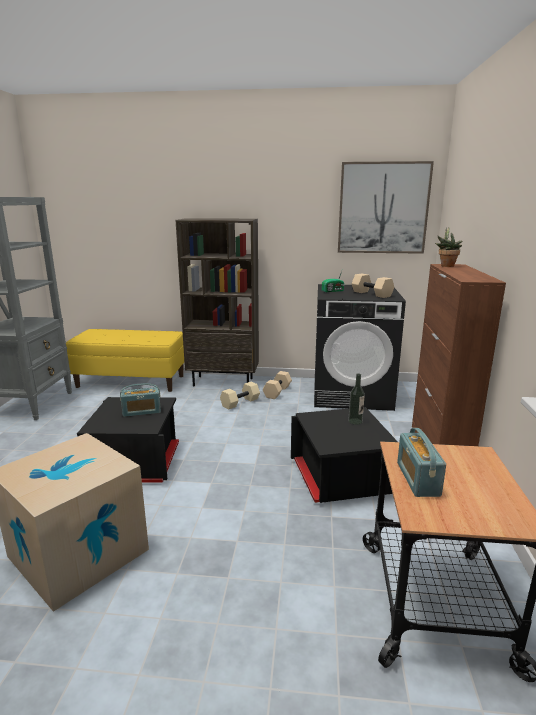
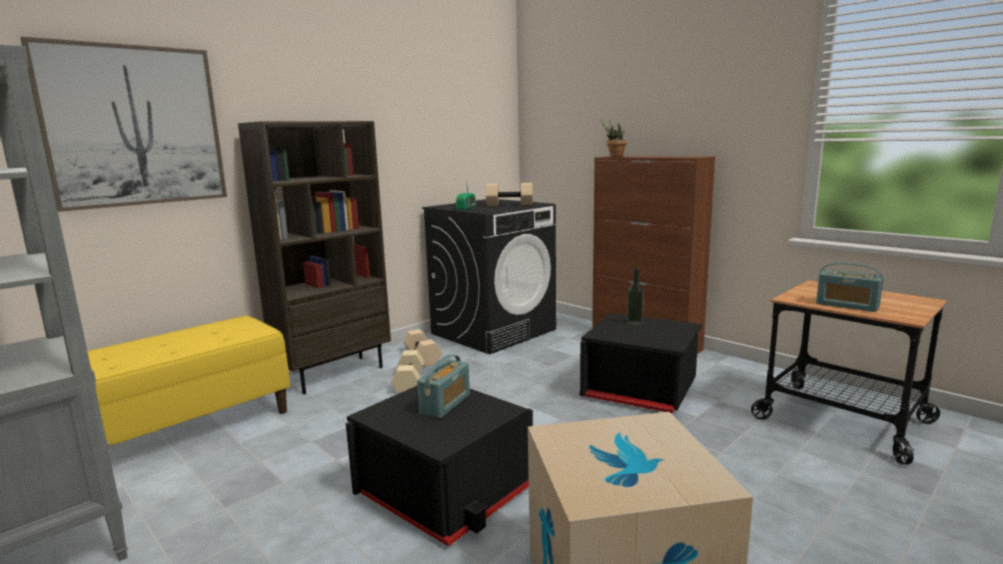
camera: 50 degrees left, 5 degrees down
picture [338,161,434,254] -> picture moved to [21,37,227,212]

